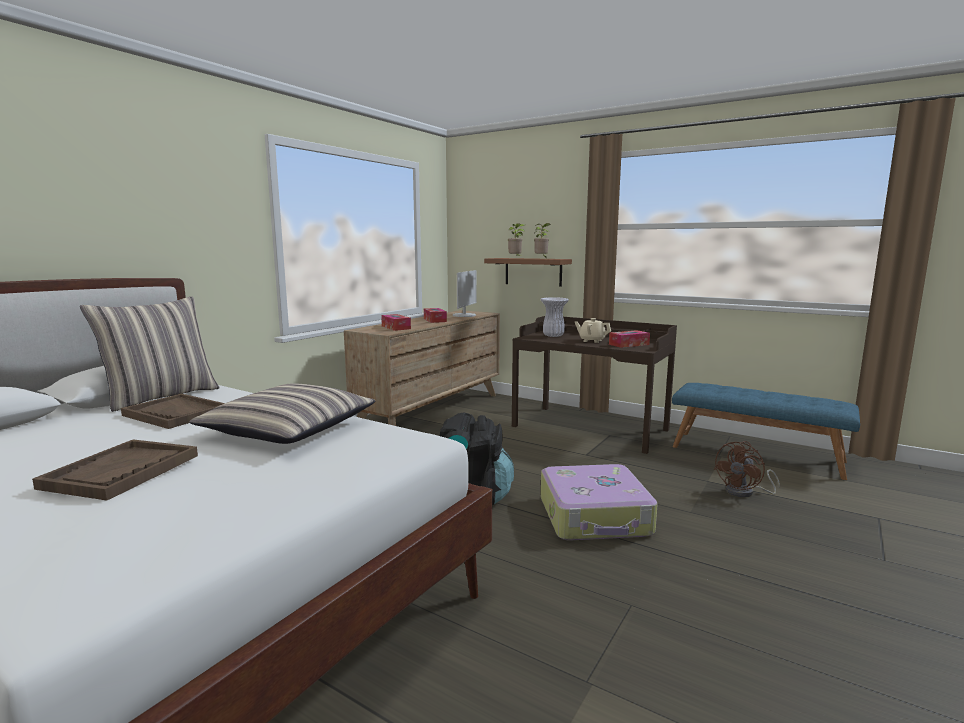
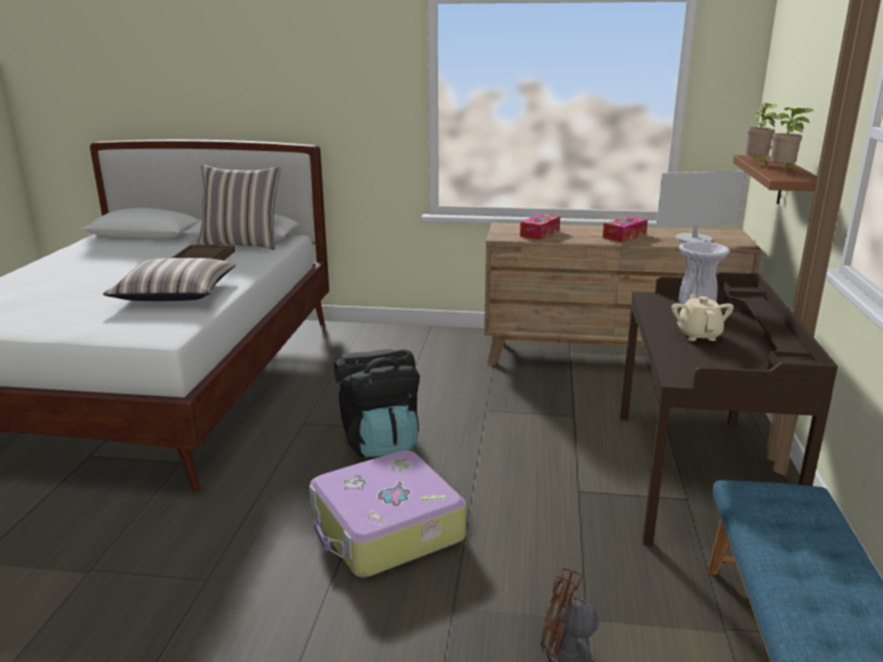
camera: 65 degrees right, 10 degrees up
brown tray [32,440,198,500] -> none
tissue box [609,330,650,348] -> none

